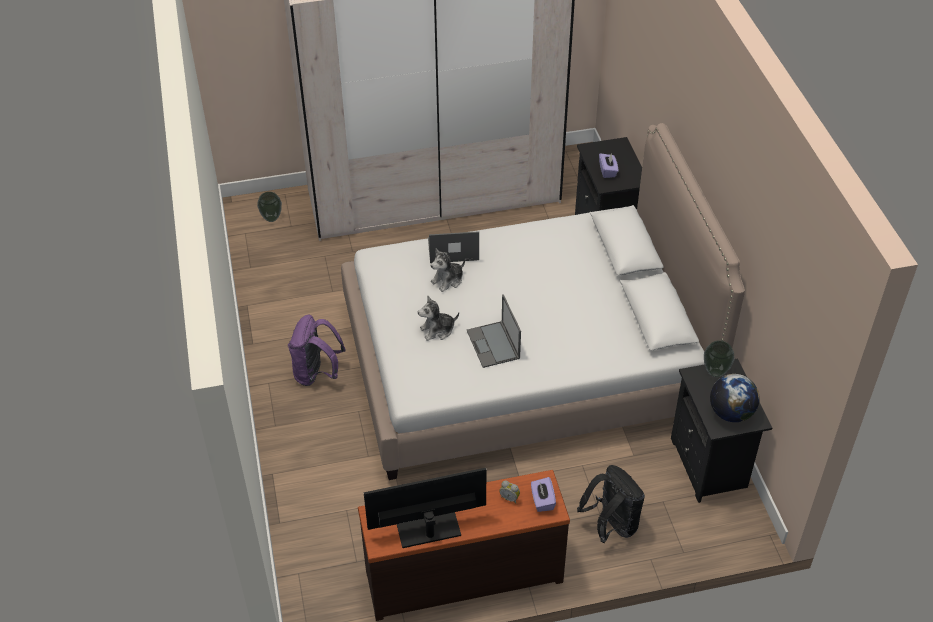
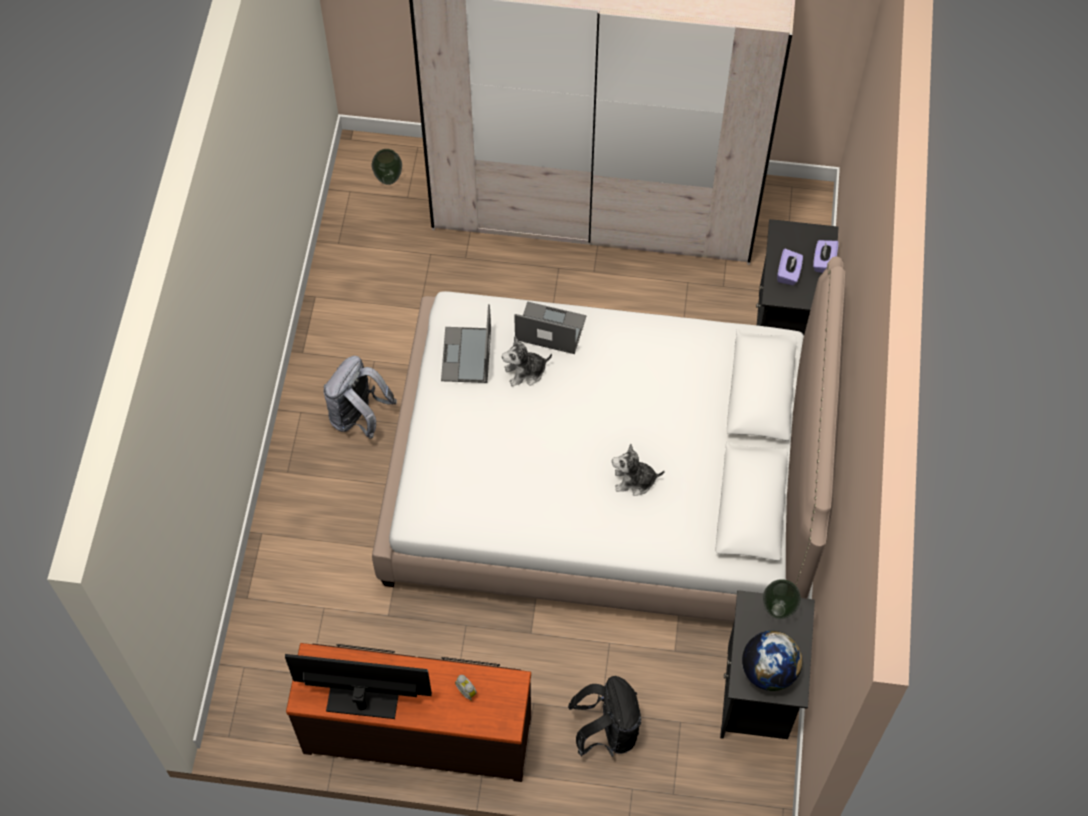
camera: 20 degrees right, 15 degrees up
purple backpack [288,315,346,386] -> grey backpack [323,356,397,439]
plush toy [418,296,459,341] -> plush toy moved to [612,443,664,496]
laptop [467,294,521,368] -> laptop moved to [441,304,491,383]
purple tissue box [531,477,556,512] -> purple tissue box moved to [813,240,839,273]

